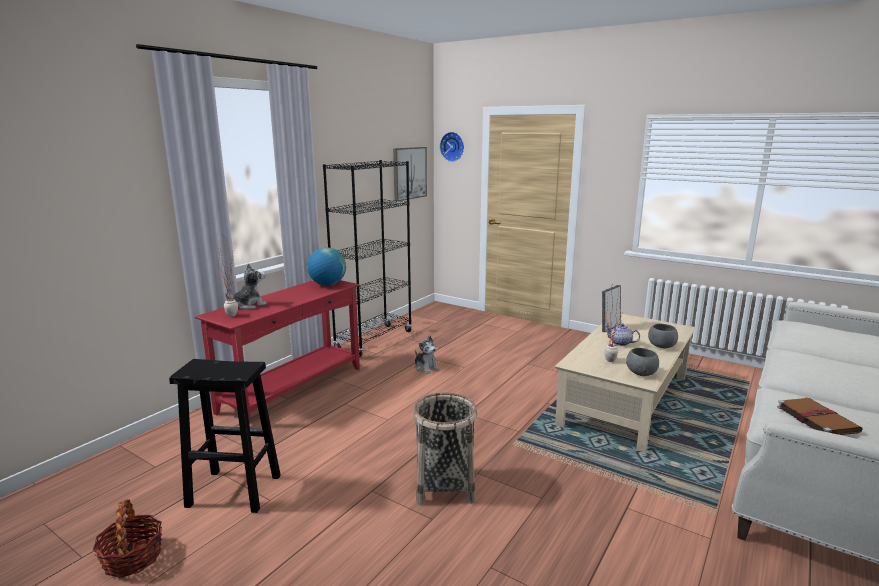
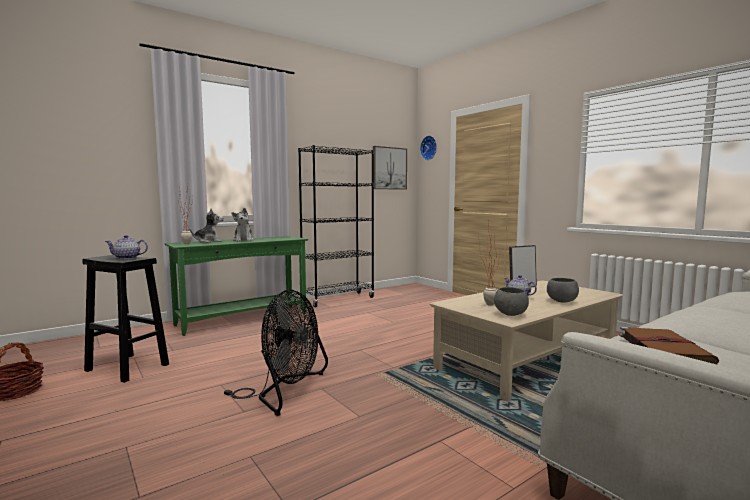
camera: 20 degrees right, 10 degrees down
red console table [195,280,360,424] -> green console table [165,236,308,336]
globe [307,247,346,286] -> none
basket [413,392,477,505] -> black fan [224,289,328,416]
plush toy [415,335,440,374] -> plush toy moved to [232,208,254,242]
none -> teapot [105,235,148,259]

